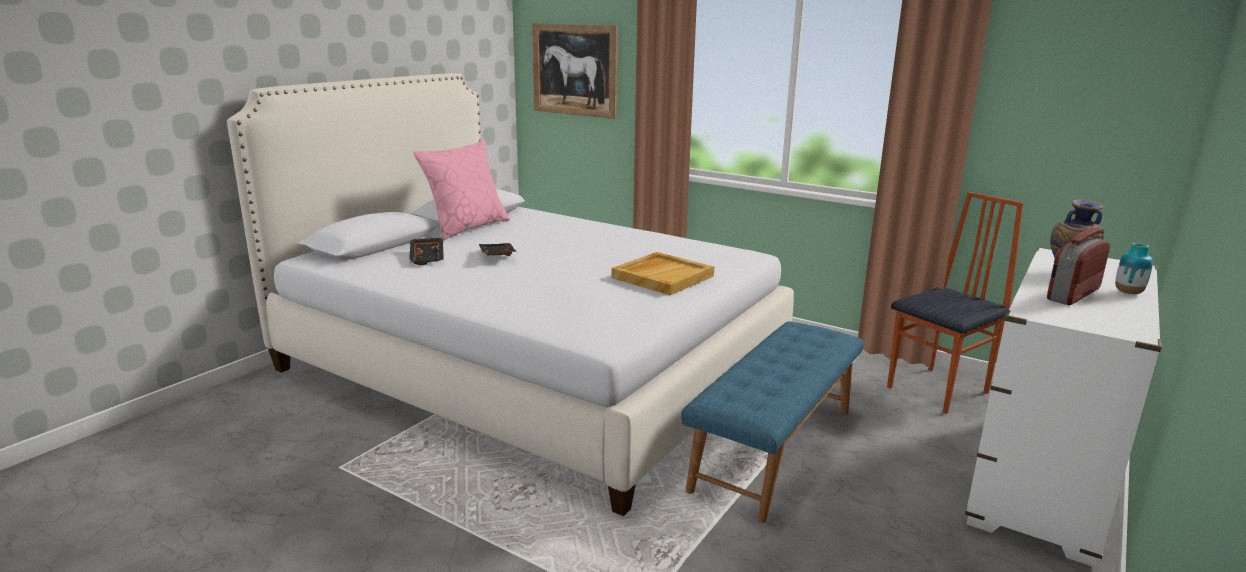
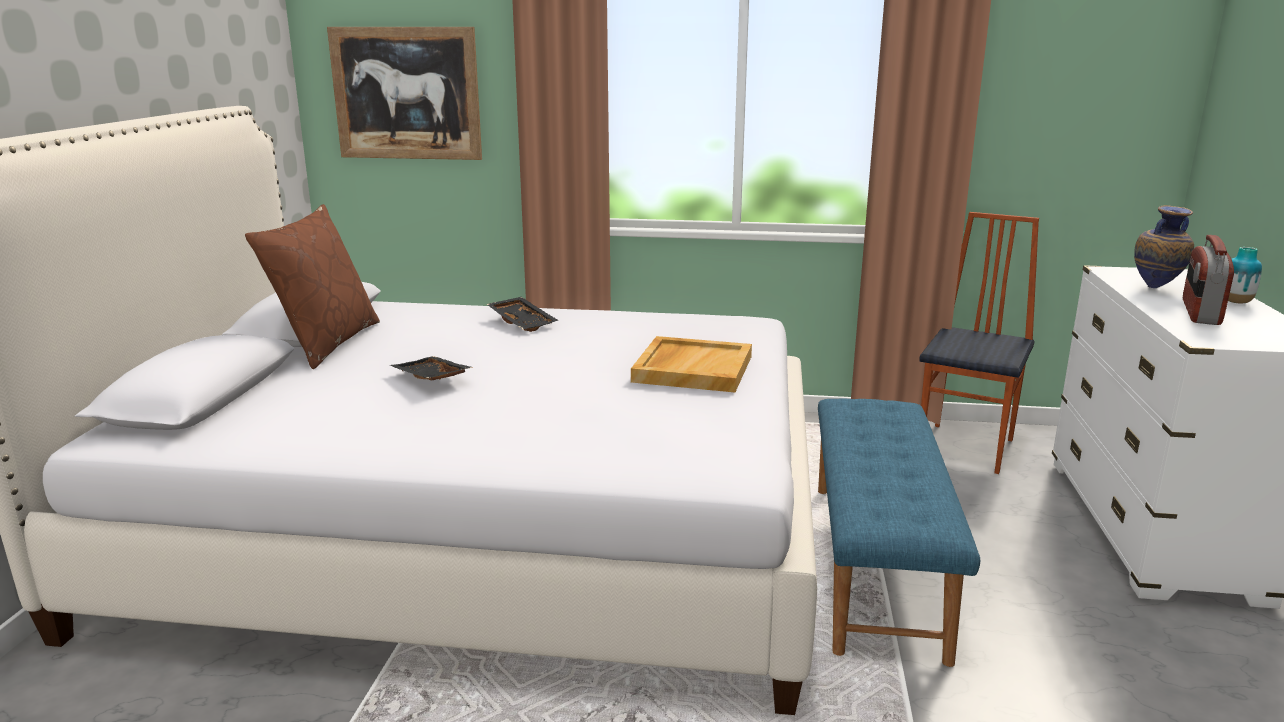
camera: 25 degrees left, 0 degrees up
black tray [409,238,444,265] -> black tray moved to [487,297,558,332]
pink pillow [413,139,510,240] -> brown pillow [245,204,380,369]

